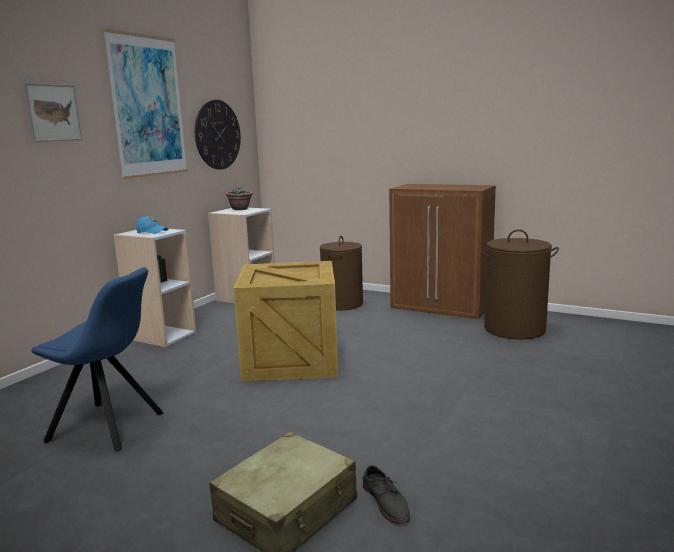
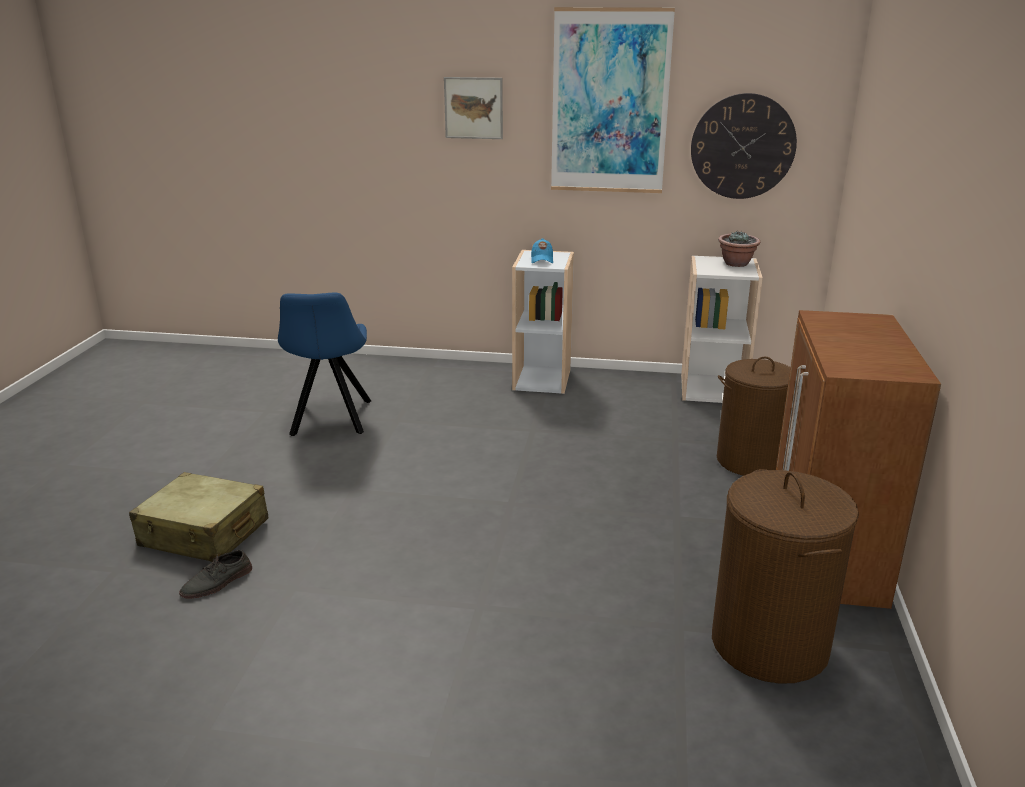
camera: 70 degrees right, 10 degrees up
crate [233,261,338,382] -> none

